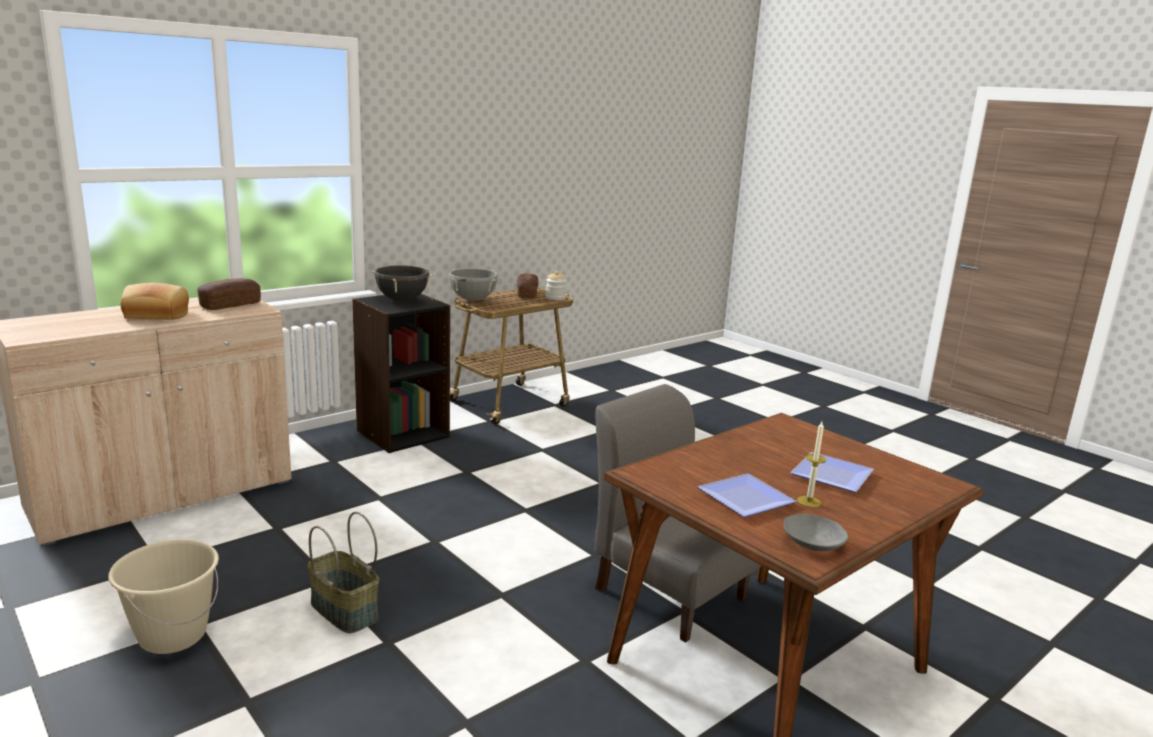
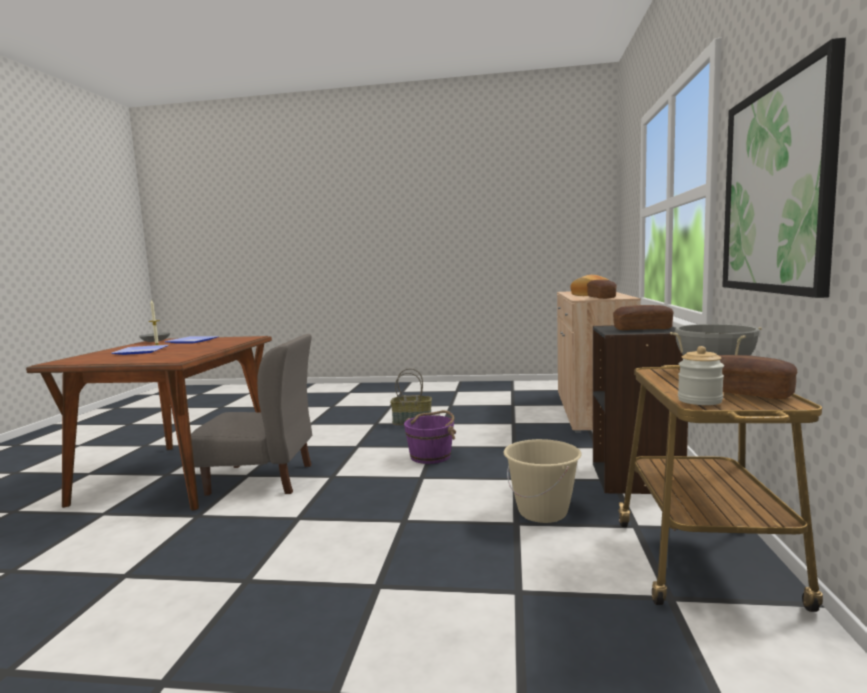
camera: 140 degrees right, 10 degrees down
beige bucket [108,540,219,654] -> beige bucket moved to [503,439,582,523]
black cooking pot [369,265,435,301] -> bread [613,305,674,330]
none -> purple bucket [404,410,456,464]
none -> picture [722,38,846,298]

